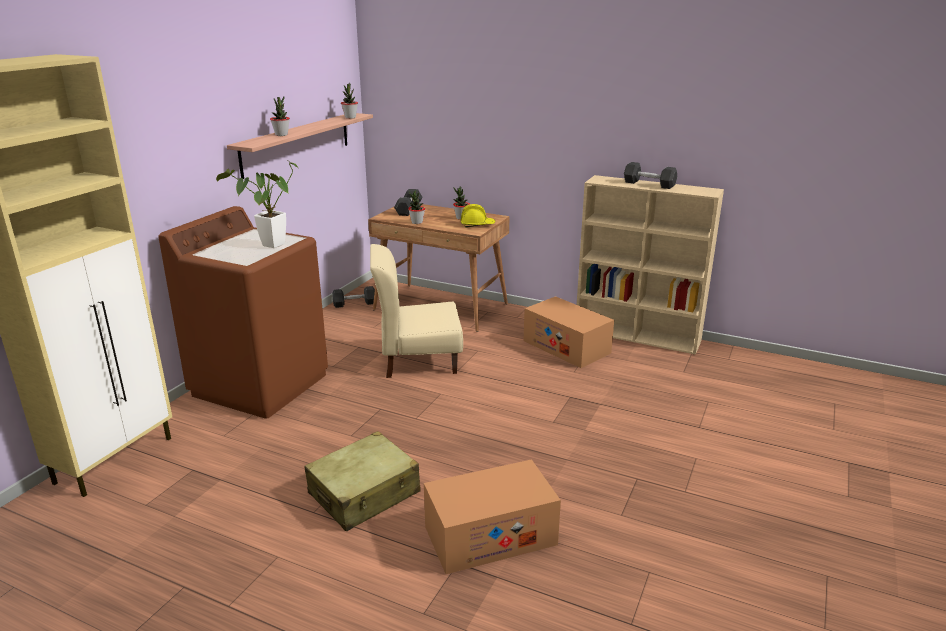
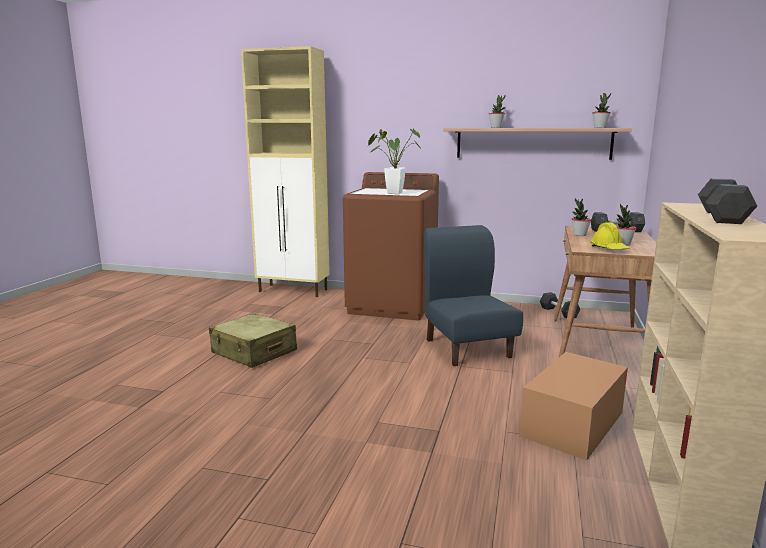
camera: 80 degrees right, 10 degrees down
beige chair [370,244,463,378] -> blue chair [424,225,523,366]
cardboard box [424,459,561,574] -> none

